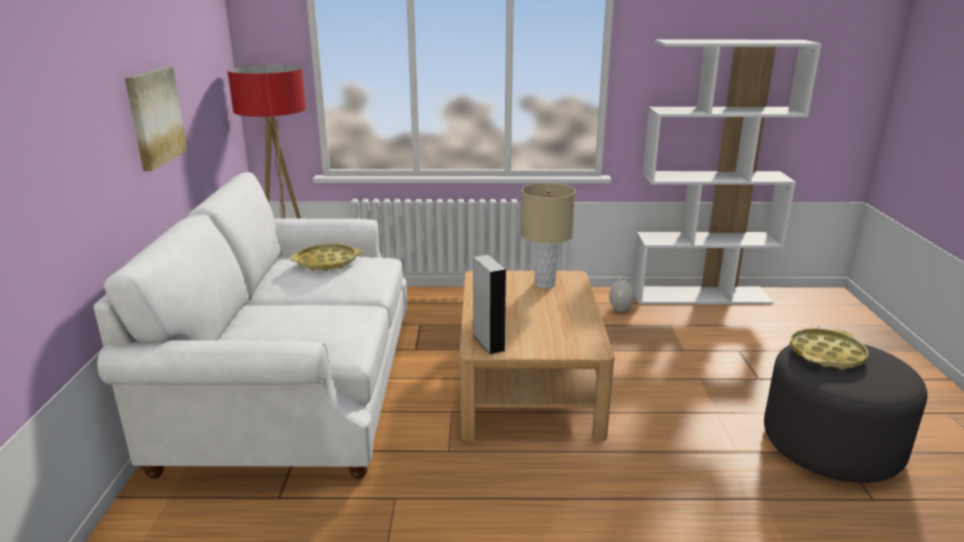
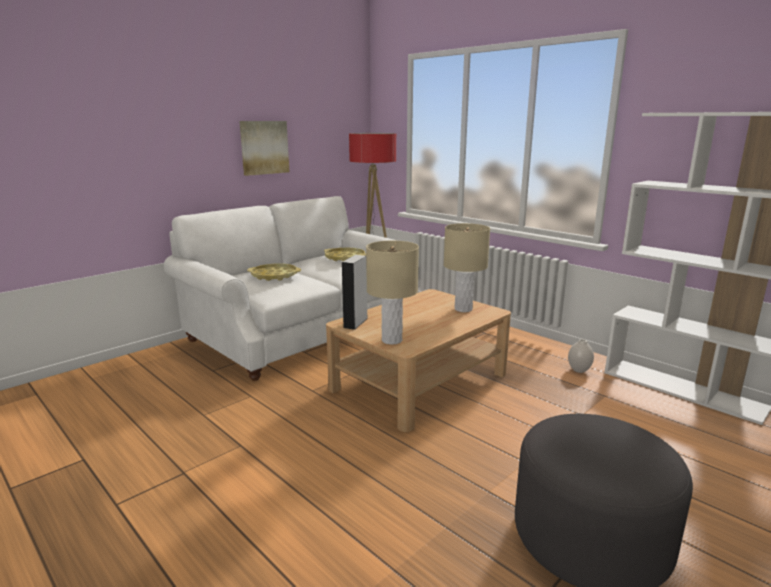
camera: 45 degrees right, 5 degrees down
yellow tray [790,328,868,369] -> yellow tray moved to [247,264,301,281]
none -> beige table lamp [366,241,419,345]

